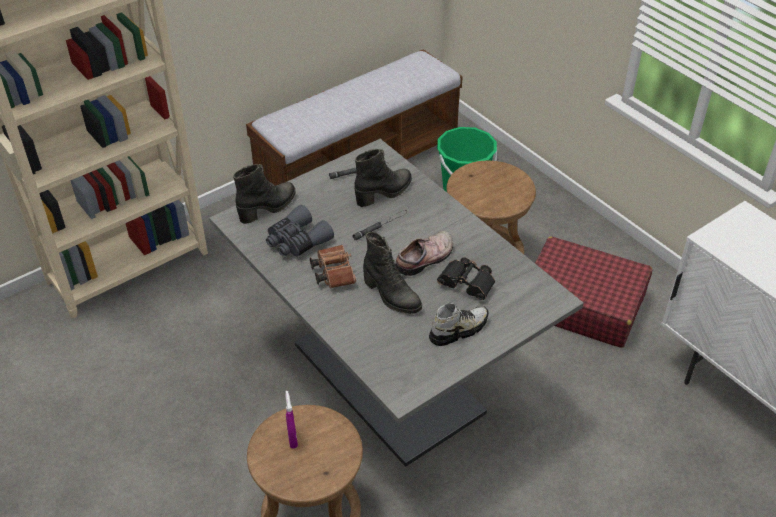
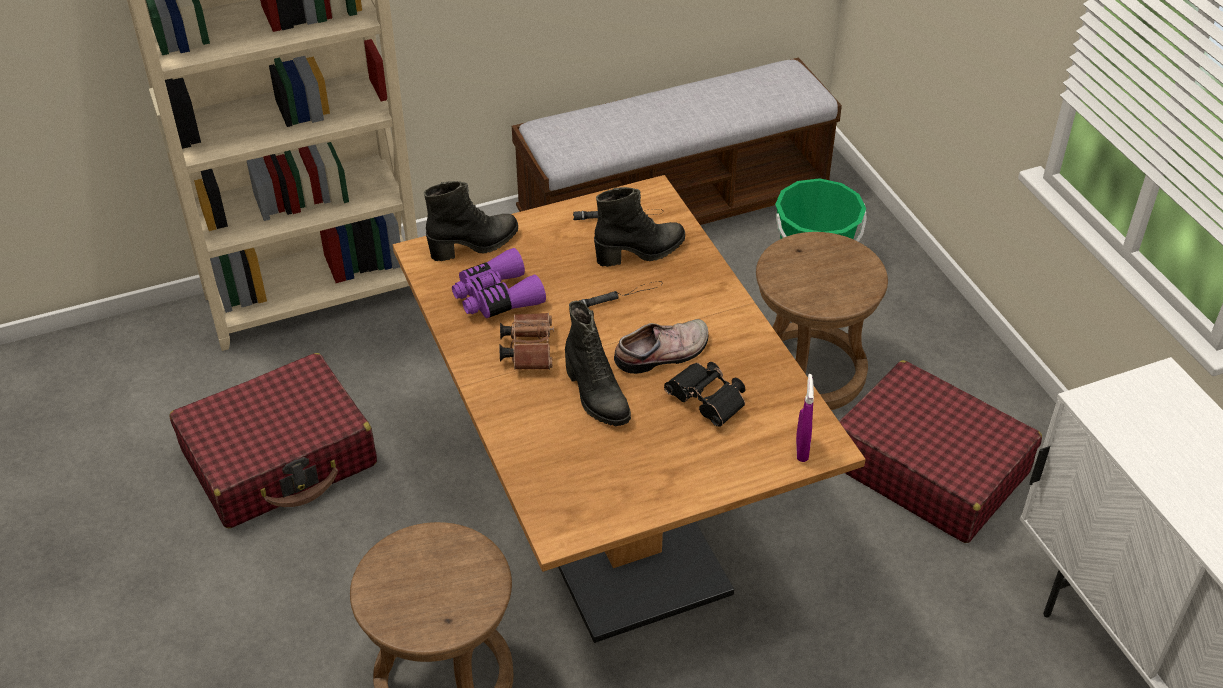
camera: 15 degrees right, 0 degrees up
grey dining table [209,139,584,467] -> brown dining table [393,175,866,643]
grey binoculars [266,205,334,257] -> purple binoculars [452,248,546,318]
purple spray bottle [286,391,298,449] -> purple spray bottle moved to [796,374,814,462]
shoe [429,303,489,346] -> none
none -> red suitcase [169,353,377,528]

